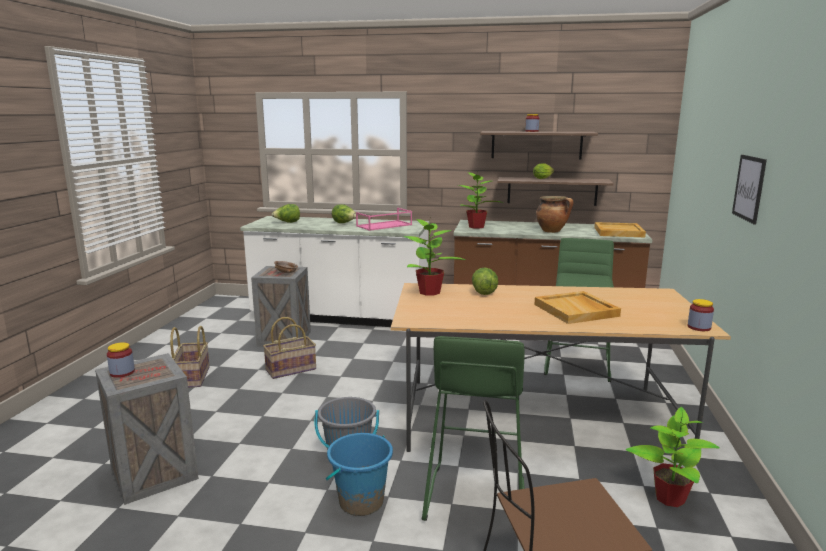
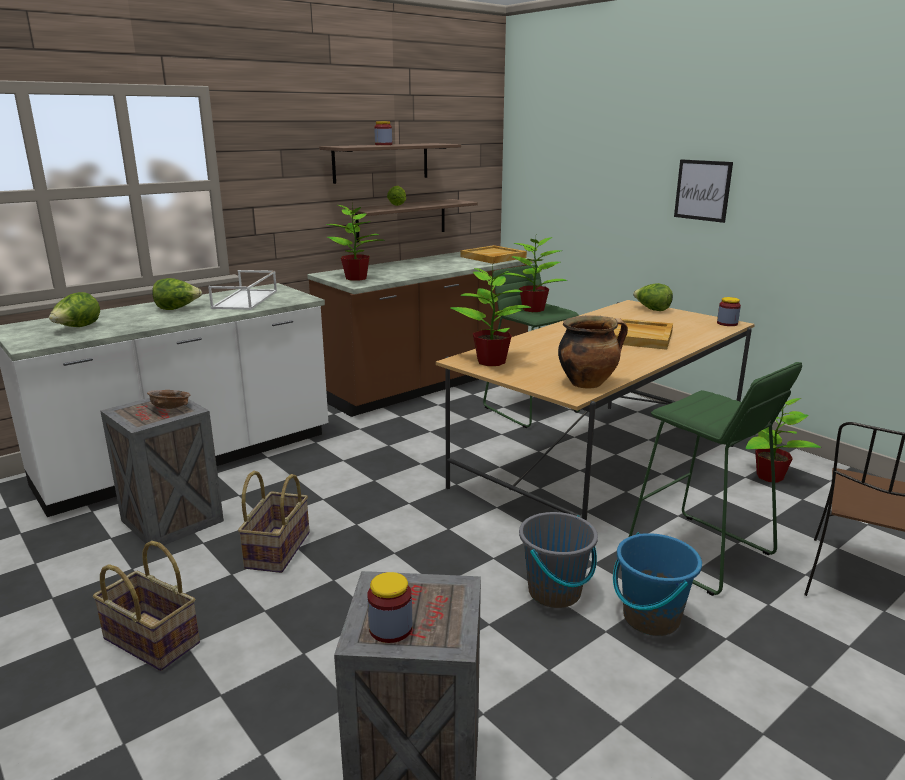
camera: 50 degrees left, 5 degrees up
pink tray [356,208,412,231] -> white tray [208,270,277,310]
lettuce [472,268,498,295] -> lettuce moved to [633,283,673,311]
cooking pot [536,196,573,233] -> cooking pot moved to [558,315,628,388]
none -> potted plant [504,233,568,312]

